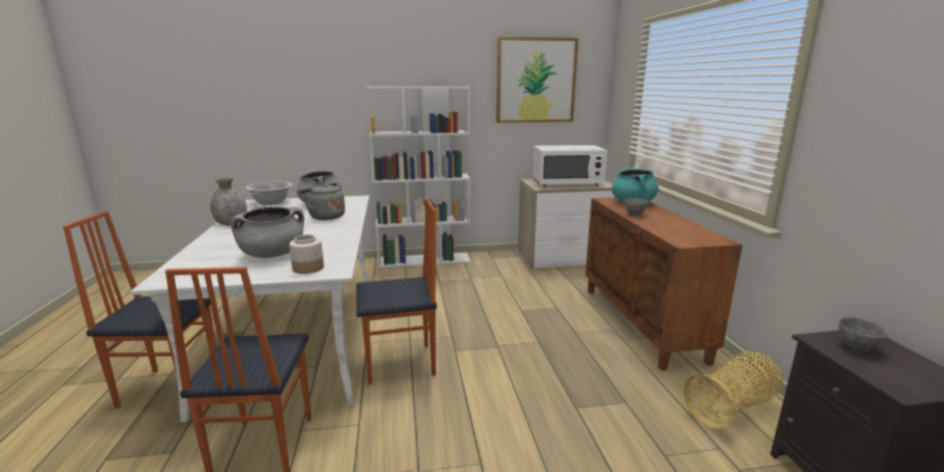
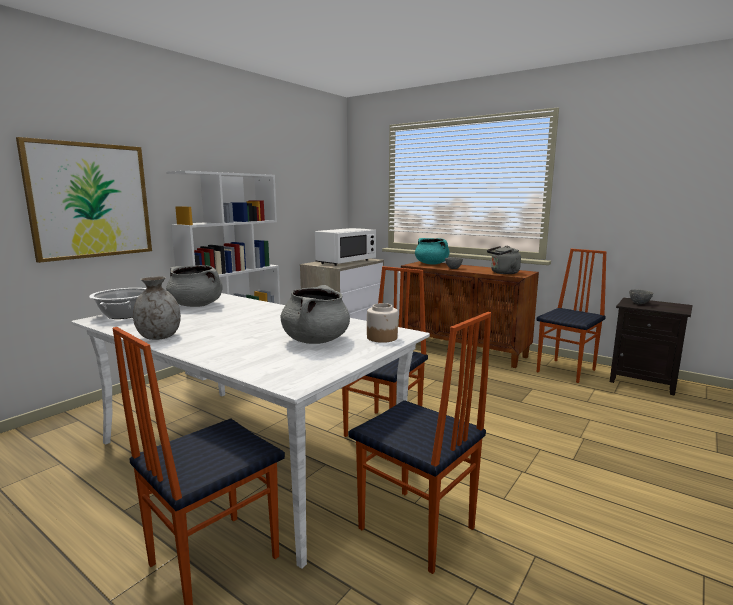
camera: 45 degrees left, 5 degrees down
grey kettle [299,183,345,220] -> grey kettle moved to [487,246,521,274]
picture [496,37,579,123] -> picture moved to [16,137,152,263]
basket [684,352,783,429] -> chair [536,249,607,383]

